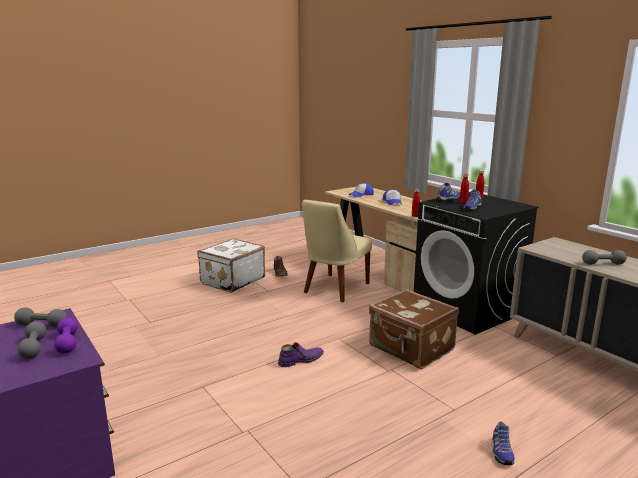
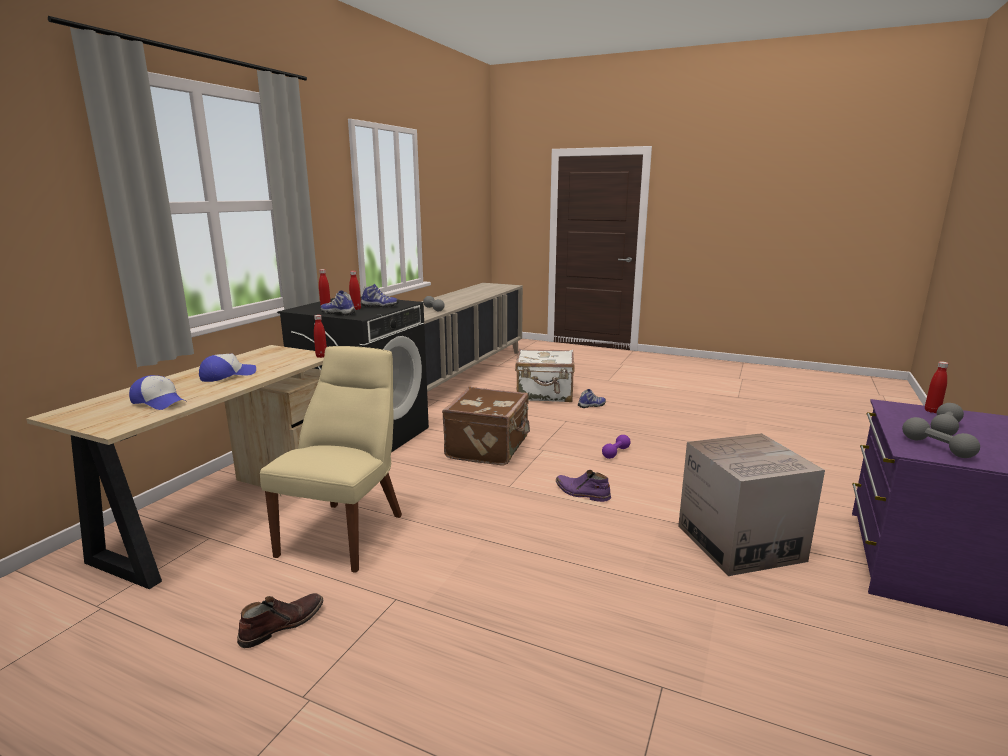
camera: 120 degrees left, 0 degrees up
purple dumbbell [54,317,78,354] -> purple dumbbell moved to [602,435,631,459]
white suitcase [197,238,265,293] -> white suitcase moved to [515,349,575,402]
beige chair [302,200,372,302] -> beige chair turned 75 degrees counterclockwise [260,346,402,573]
none -> cardboard box [678,433,825,576]
none -> red bottle [925,362,949,413]

